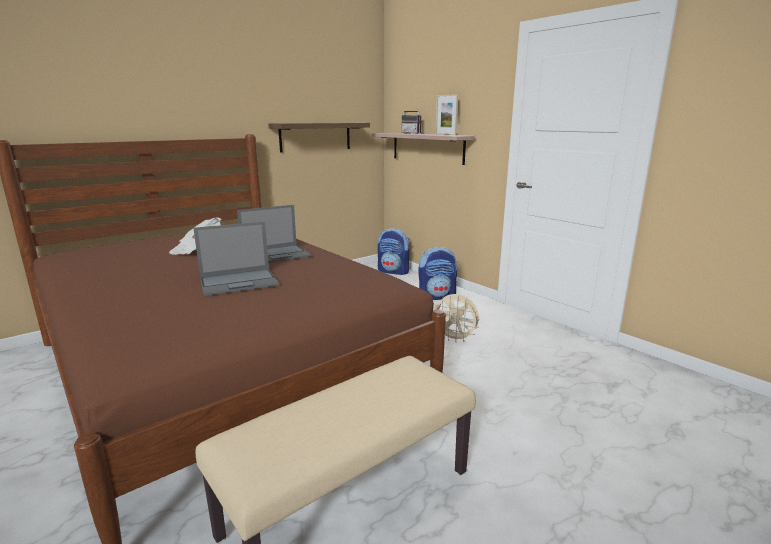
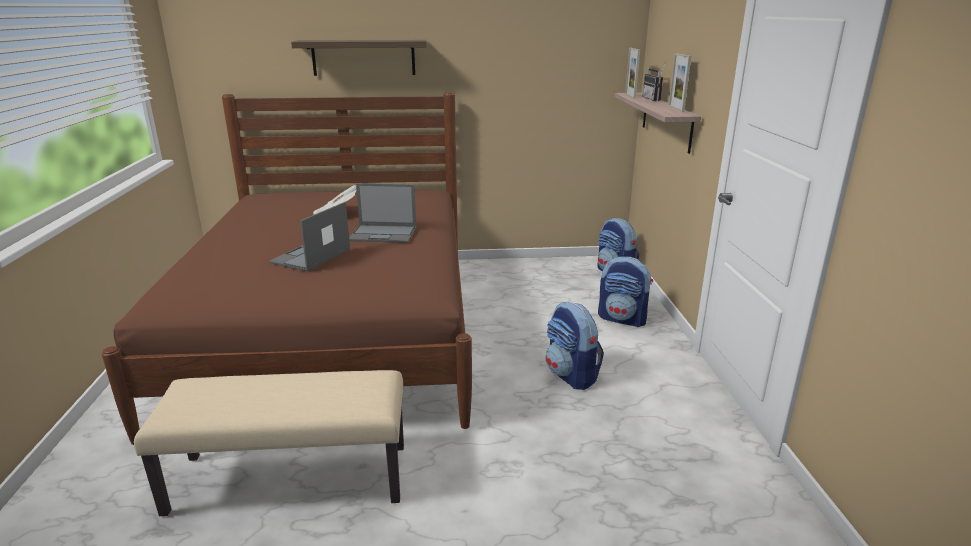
camera: 35 degrees right, 5 degrees up
laptop [194,222,279,296] -> laptop turned 105 degrees clockwise [269,202,350,271]
shelf [268,123,370,153] -> shelf moved to [291,40,427,76]
beige fan [433,294,479,343] -> backpack [546,302,604,390]
none -> picture frame [625,48,640,99]

